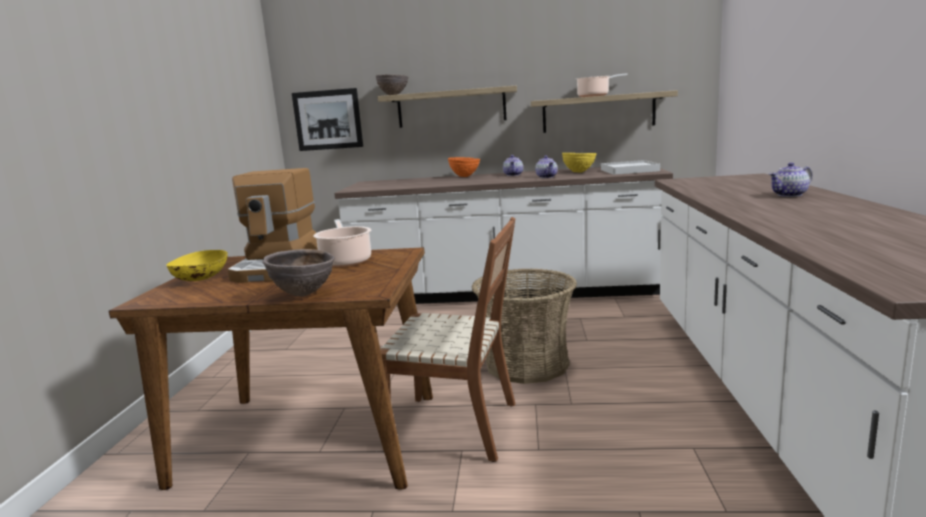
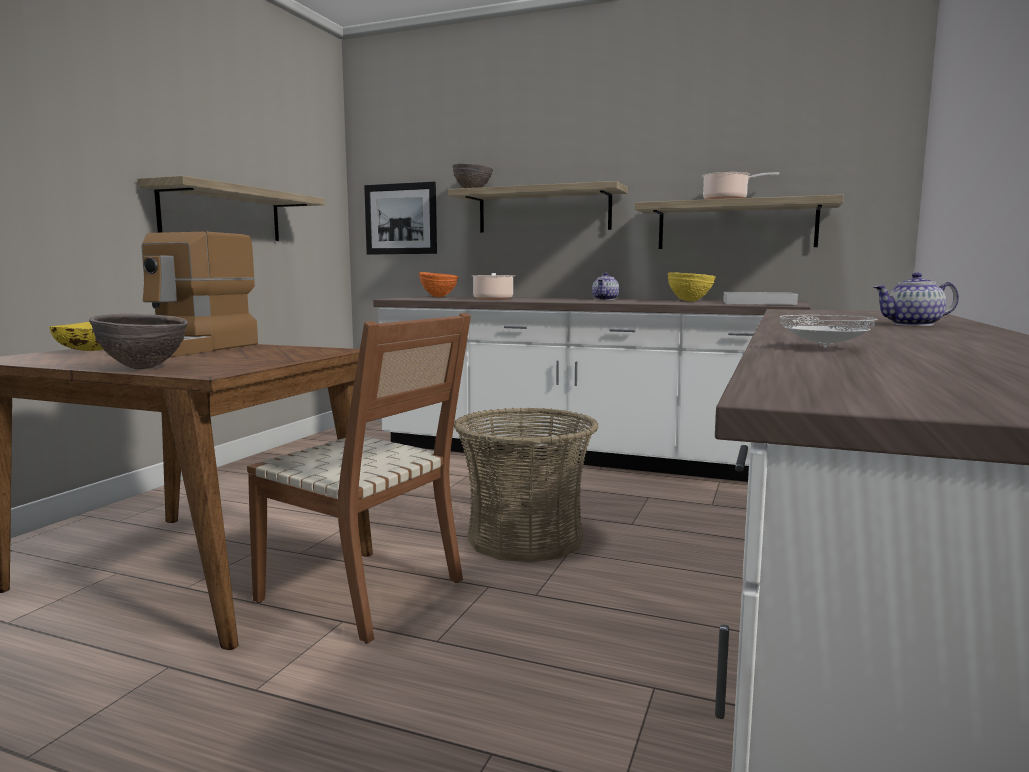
camera: 15 degrees right, 5 degrees down
cooking pot [313,219,371,267] -> cooking pot moved to [471,273,515,300]
orange bowl [448,157,480,177] -> orange bowl moved to [419,272,459,297]
teapot [535,155,558,178] -> none
none -> shelf [137,176,325,241]
none -> white plate [780,315,878,348]

